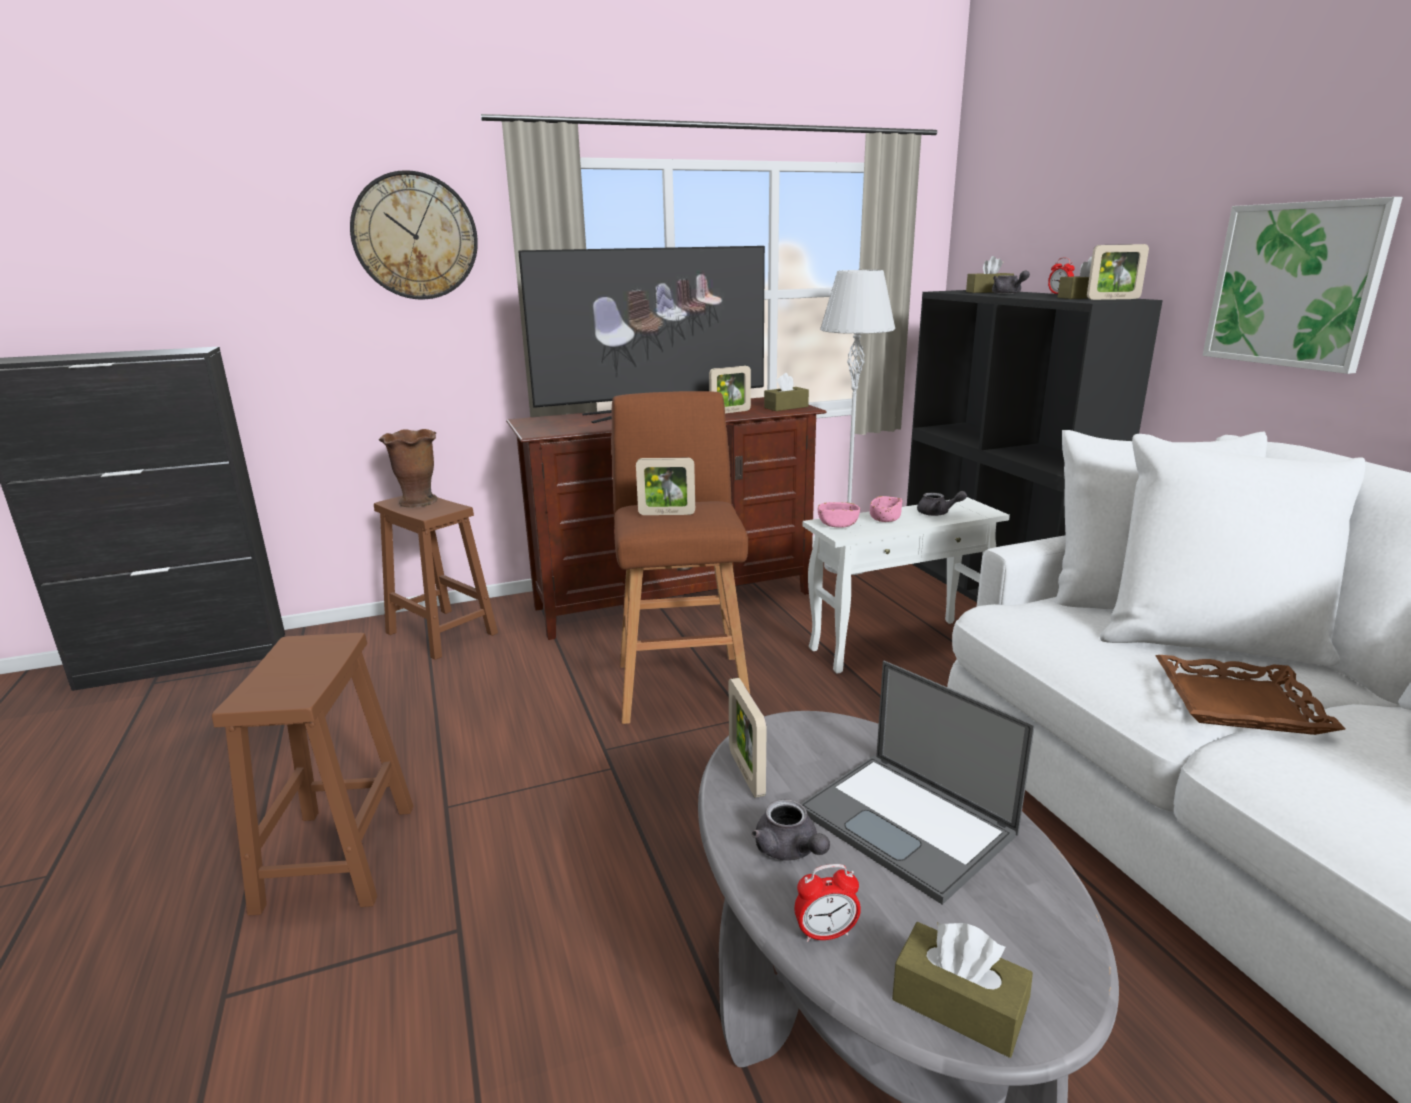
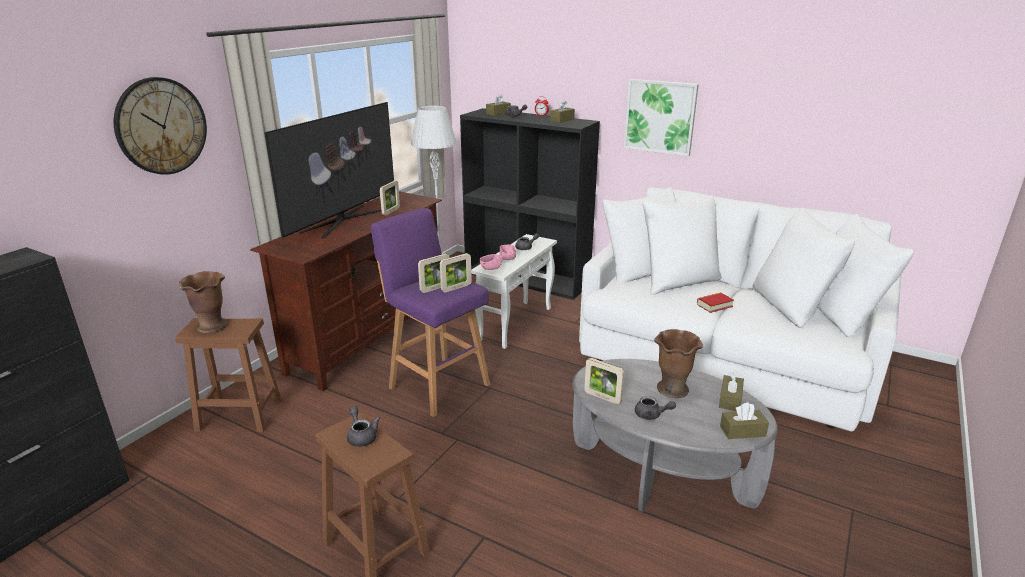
camera: 40 degrees left, 5 degrees up
brown stool [611,391,750,724] -> purple stool [371,208,490,417]
brown tissue box [764,373,809,411] -> brown tissue box moved to [719,372,744,411]
alarm clock [794,864,861,942] -> none
laptop [801,661,1035,905] -> brown vase [654,329,703,398]
picture frame [1087,244,1149,300] -> picture frame moved to [440,253,472,293]
brown tray [1155,655,1345,735] -> book [697,292,734,313]
none -> grey teapot [347,406,380,447]

